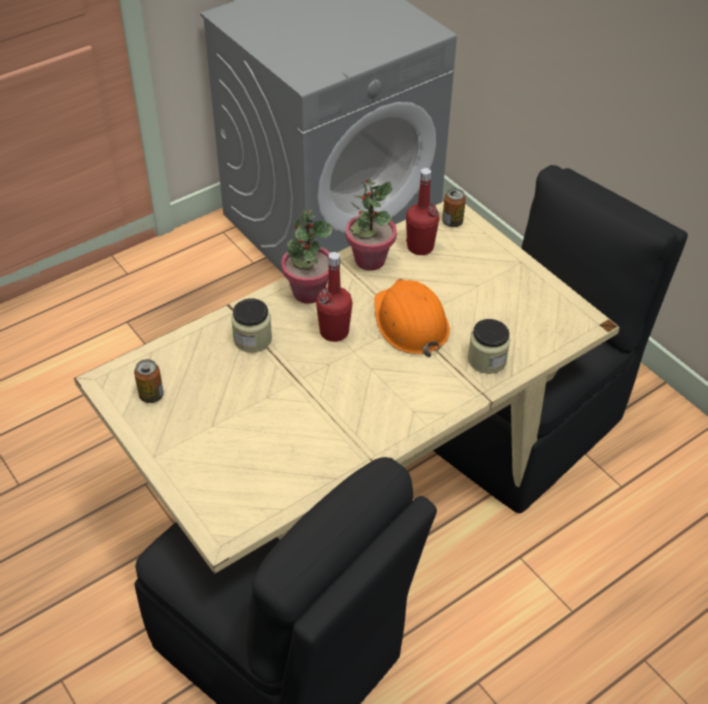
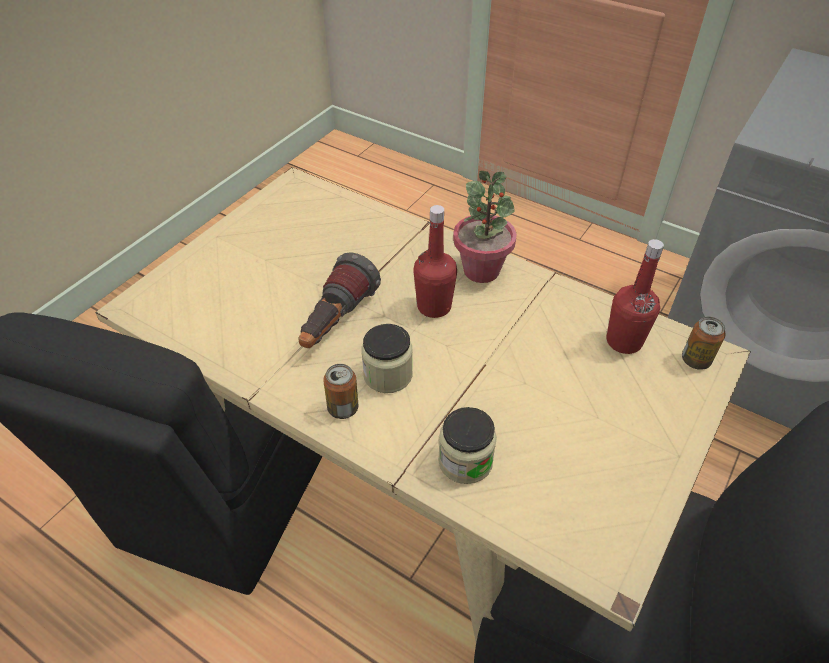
camera: 70 degrees right, 0 degrees up
can [134,359,164,403] -> can moved to [323,364,359,419]
jar [231,298,272,353] -> jar moved to [361,324,413,393]
potted plant [345,178,397,271] -> none
orange hard hat [374,279,450,357] -> none
none -> flashlight [298,252,381,348]

